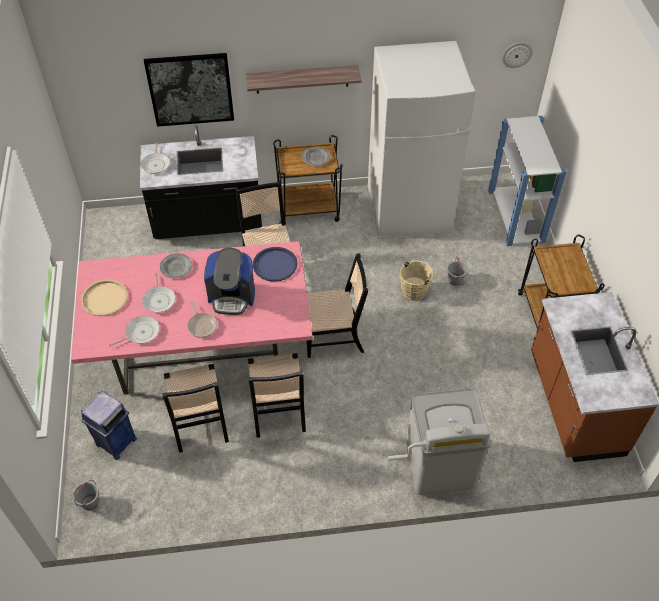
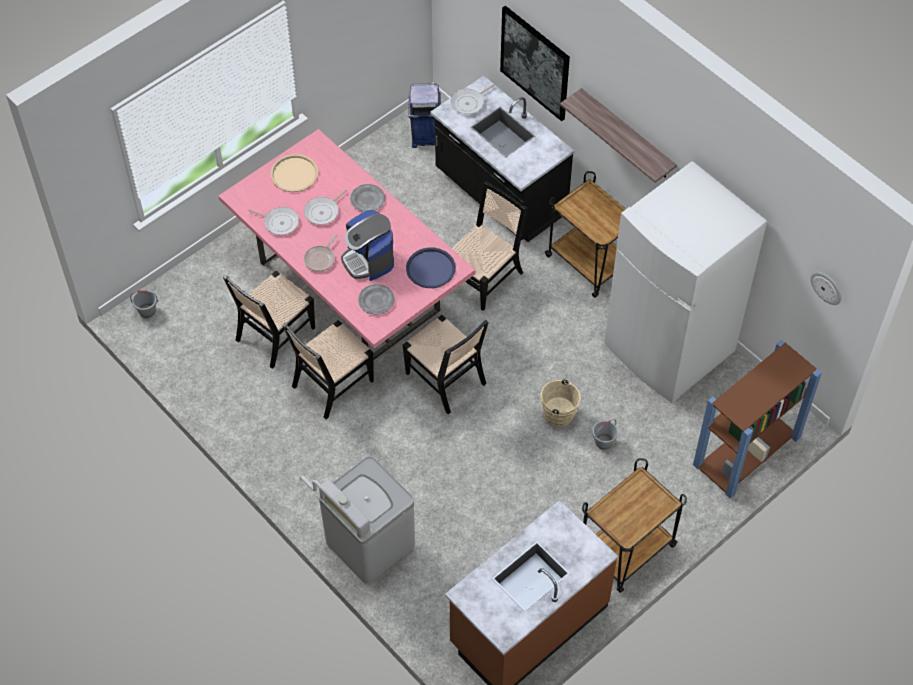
camera: 55 degrees right, 5 degrees up
blue trash can [81,391,137,460] -> blue trash can moved to [409,83,441,148]
grey plate [302,146,331,166] -> grey plate moved to [358,284,395,315]
white bookcase [488,116,566,246] -> brown bookcase [693,340,822,499]

